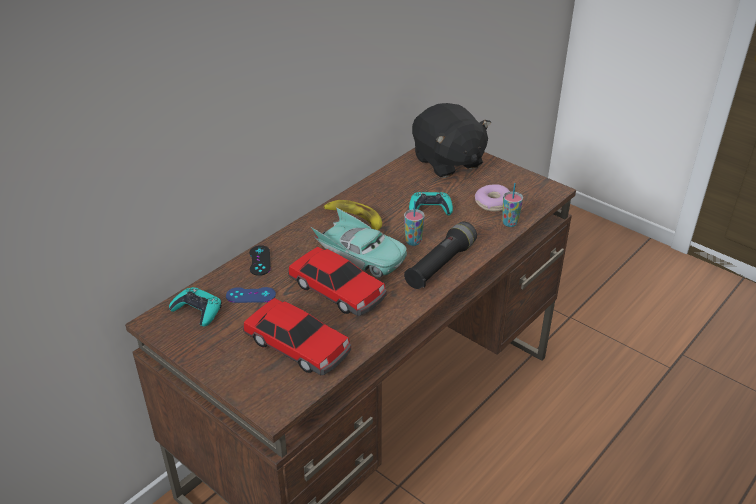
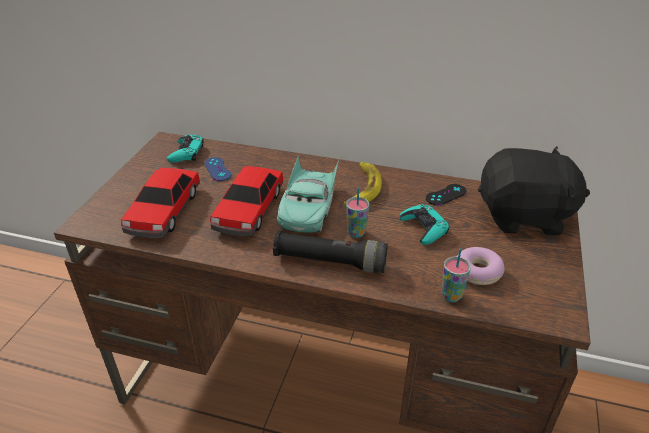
camera: 65 degrees right, 0 degrees up
black game controller [249,245,271,276] -> black game controller moved to [426,184,467,205]
black plush toy [412,103,491,178] -> black plush toy turned 120 degrees counterclockwise [478,146,590,235]

